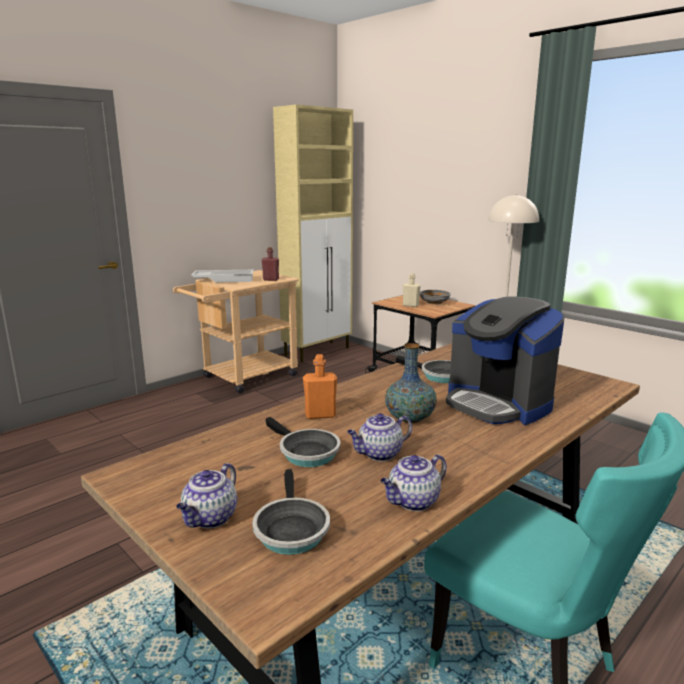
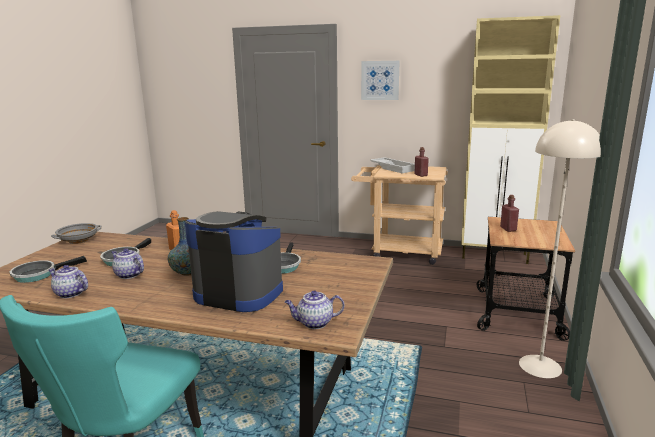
camera: 60 degrees right, 0 degrees up
teapot [176,463,237,528] -> teapot moved to [285,291,344,329]
beige bottle [403,273,421,307] -> red bottle [500,195,519,232]
grey bowl [420,290,451,305] -> grey bowl moved to [51,223,102,244]
coffee machine [446,296,565,425] -> coffee machine turned 90 degrees clockwise [185,211,283,312]
none -> picture [361,61,400,100]

